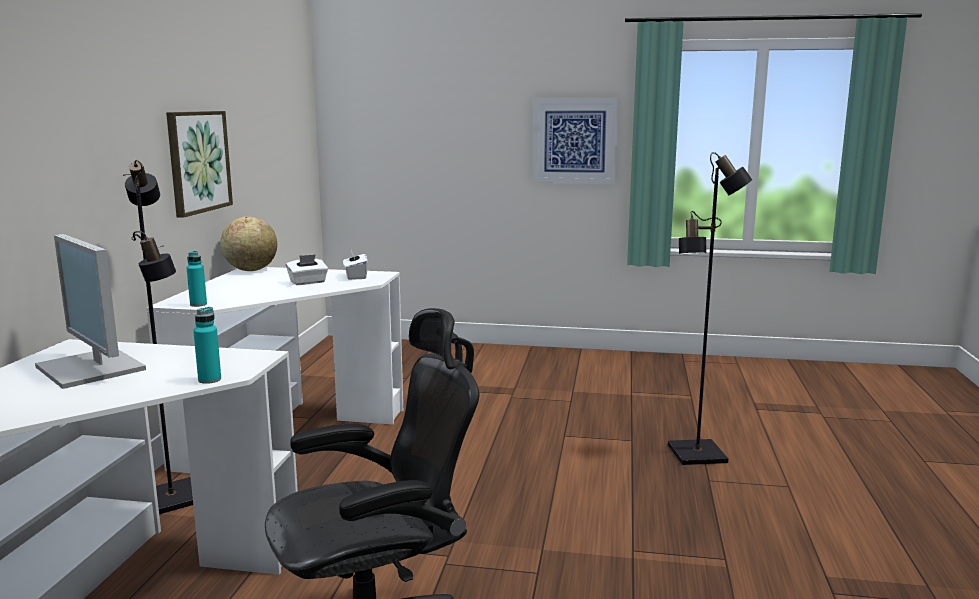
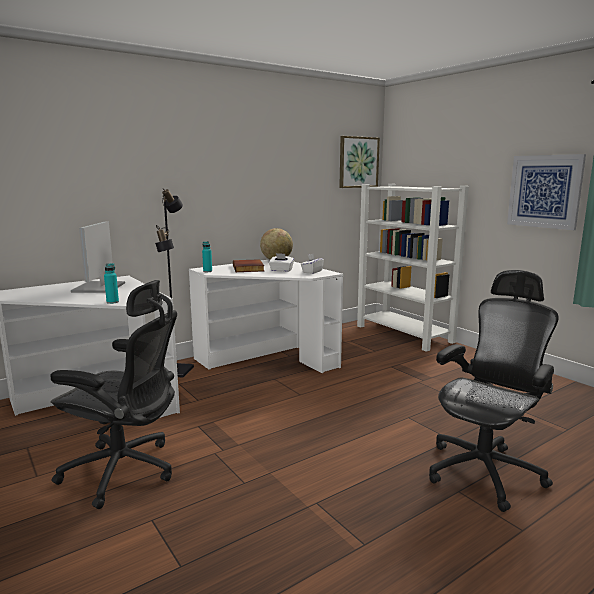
camera: 45 degrees right, 0 degrees up
picture [166,111,233,218] -> picture moved to [339,136,380,188]
black floor lamp [668,152,752,465] -> office chair [429,270,559,512]
none -> book [233,259,264,272]
none -> white bookcase [357,184,469,352]

